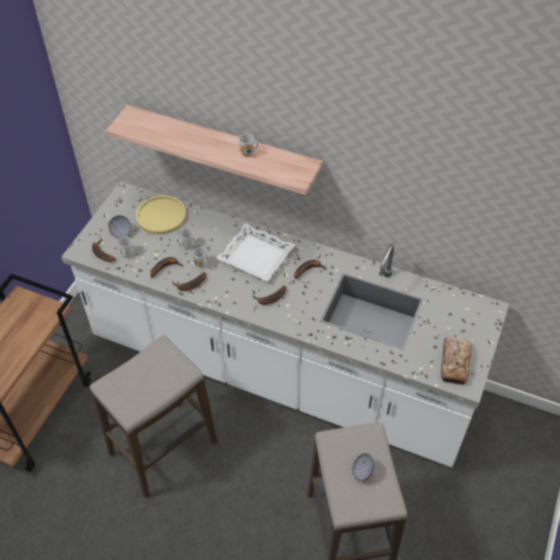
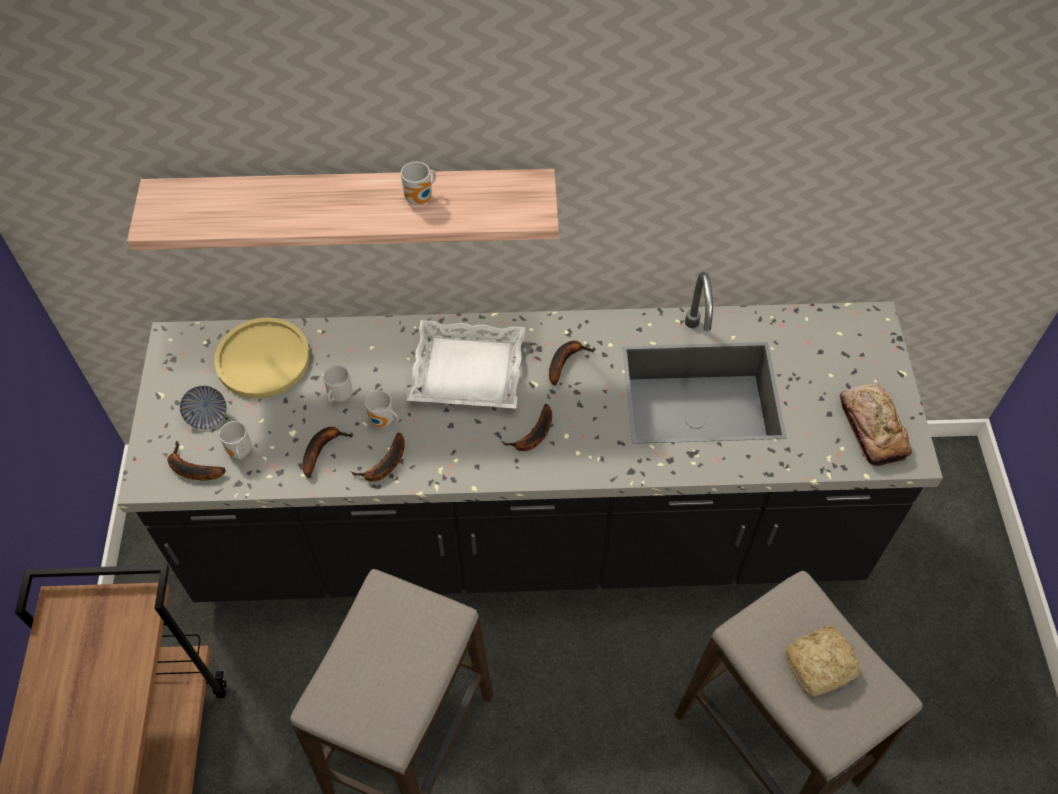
camera: 25 degrees left, 5 degrees up
white counter [61,181,509,467] -> black counter [117,272,943,602]
bowl [352,453,374,481] -> bread [785,626,860,697]

